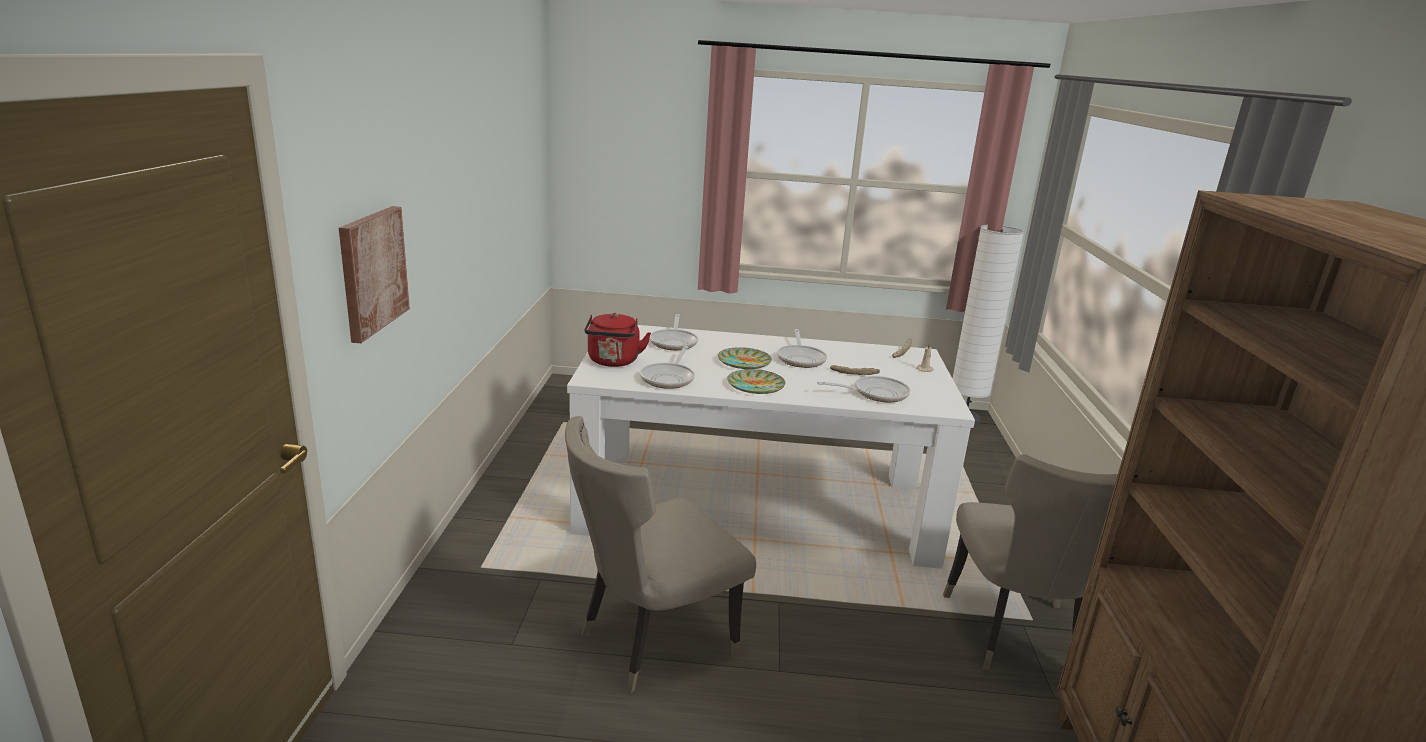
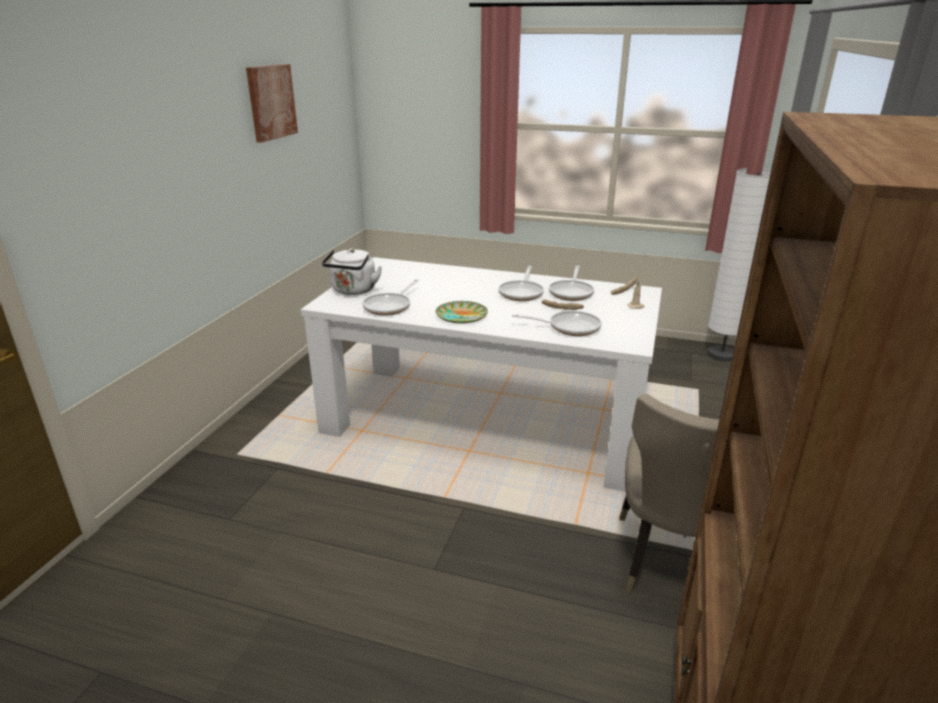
camera: 15 degrees right, 5 degrees up
picture [339,206,410,343] -> picture moved to [246,64,298,143]
beige chair [565,416,756,694] -> none
red kettle [584,313,651,367] -> white kettle [322,248,382,295]
frying pan [650,314,698,350] -> frying pan moved to [549,266,594,301]
plate [718,347,772,369] -> none

